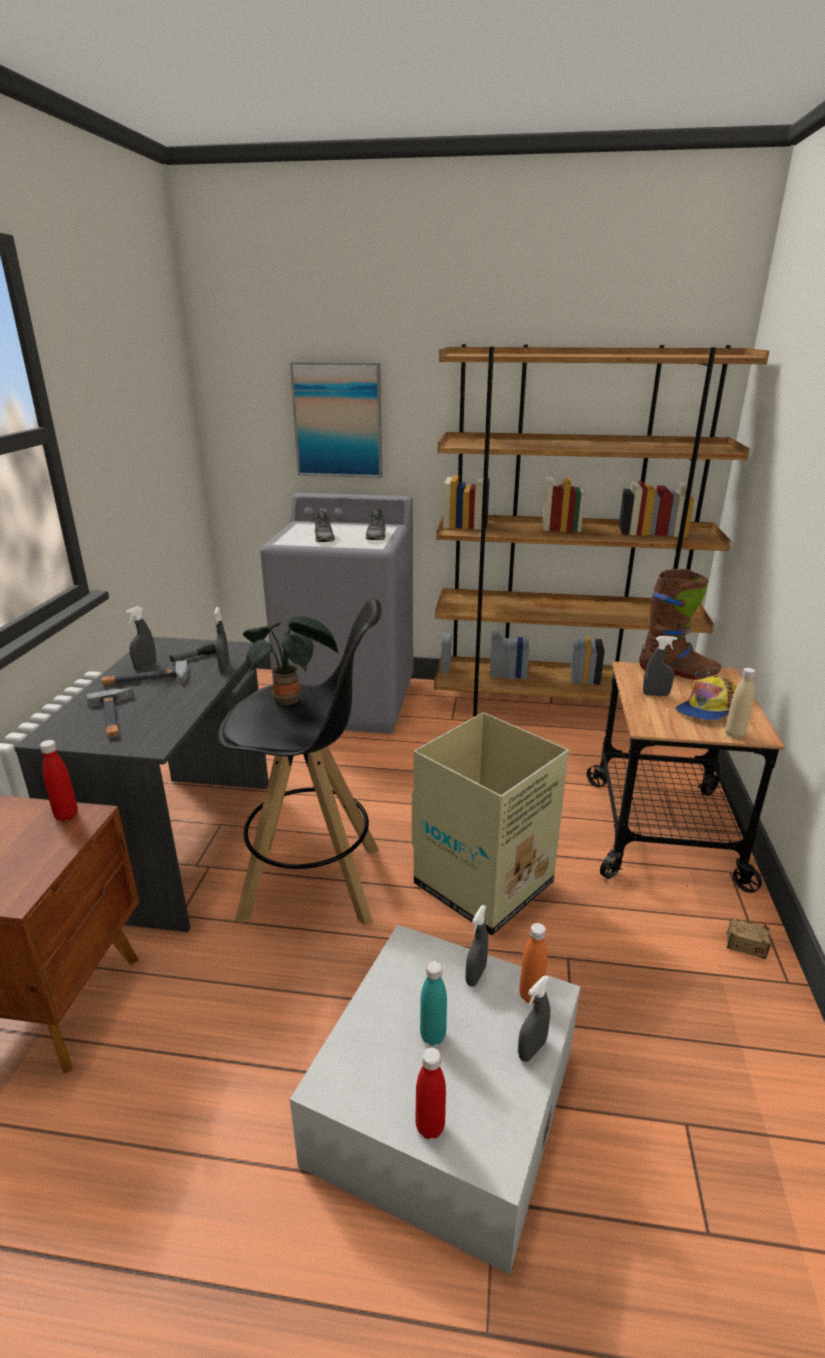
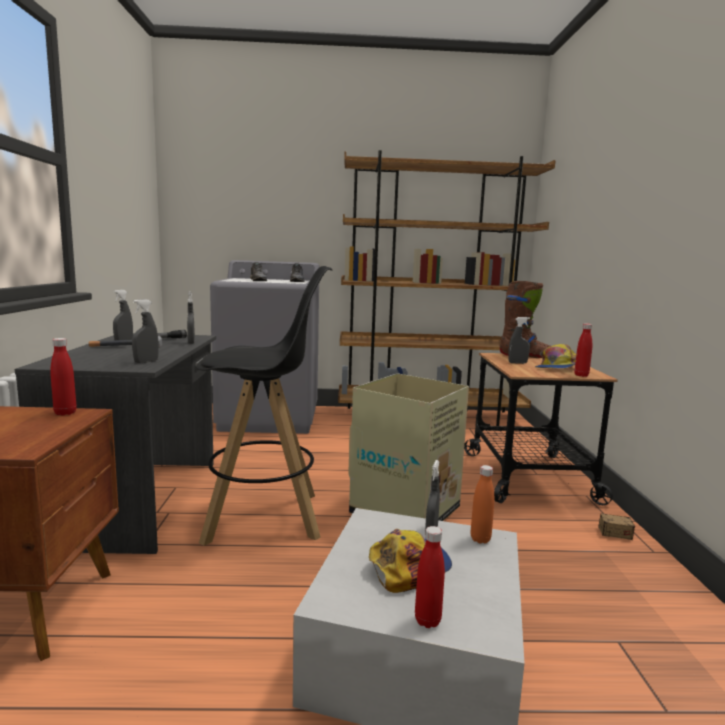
camera: 10 degrees left, 15 degrees down
hammer [87,688,134,738] -> none
potted plant [243,616,339,705] -> none
picture [290,362,382,478] -> none
turquoise bottle [420,961,447,1045] -> cap [369,529,452,593]
grey spray bottle [518,975,550,1062] -> grey spray bottle moved to [132,299,159,363]
beige bottle [726,668,756,738] -> red bottle [574,324,592,377]

